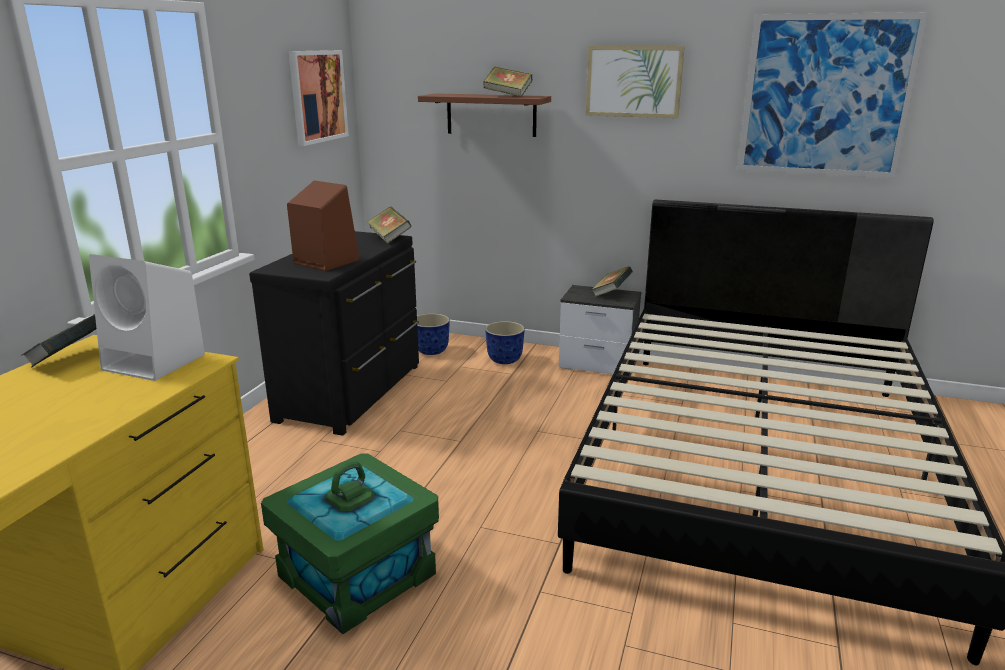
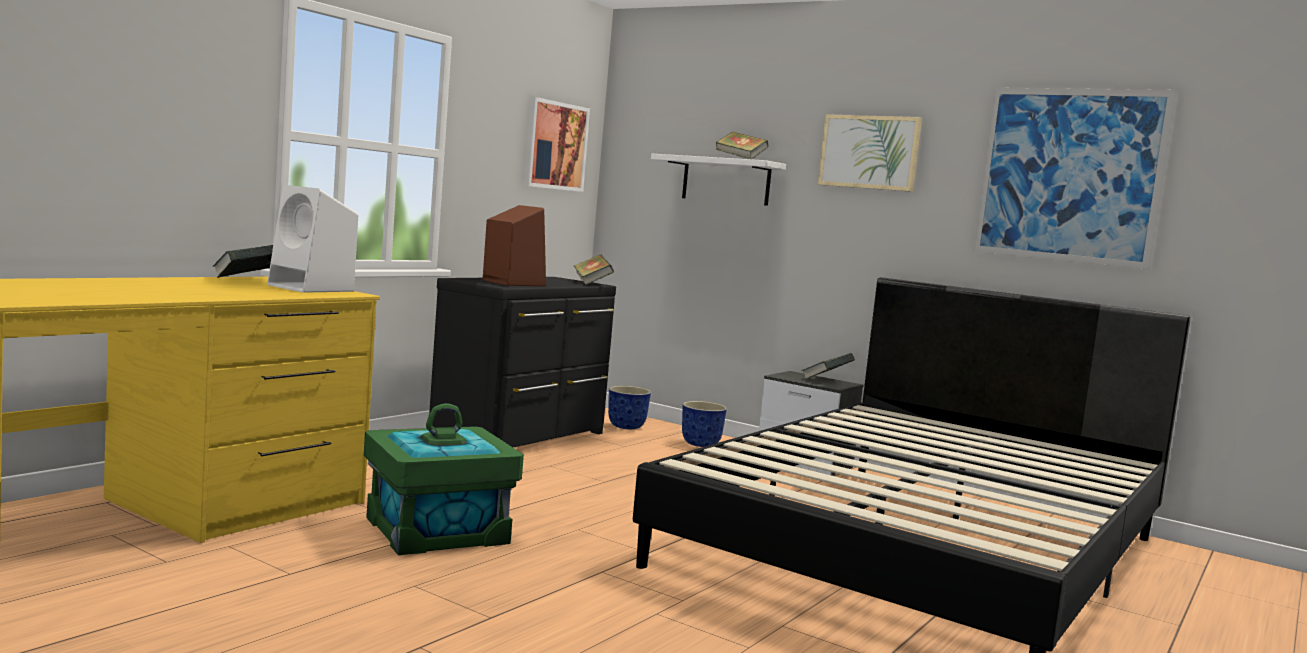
camera: 15 degrees right, 15 degrees down
brown shelf [418,93,551,137] -> white shelf [651,154,786,206]

